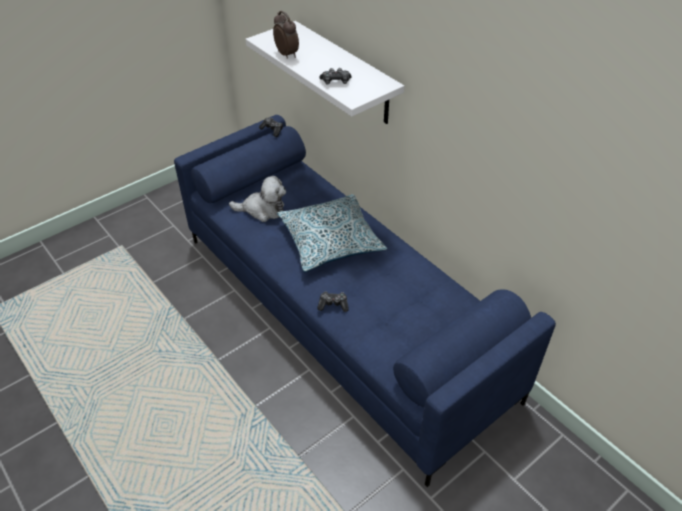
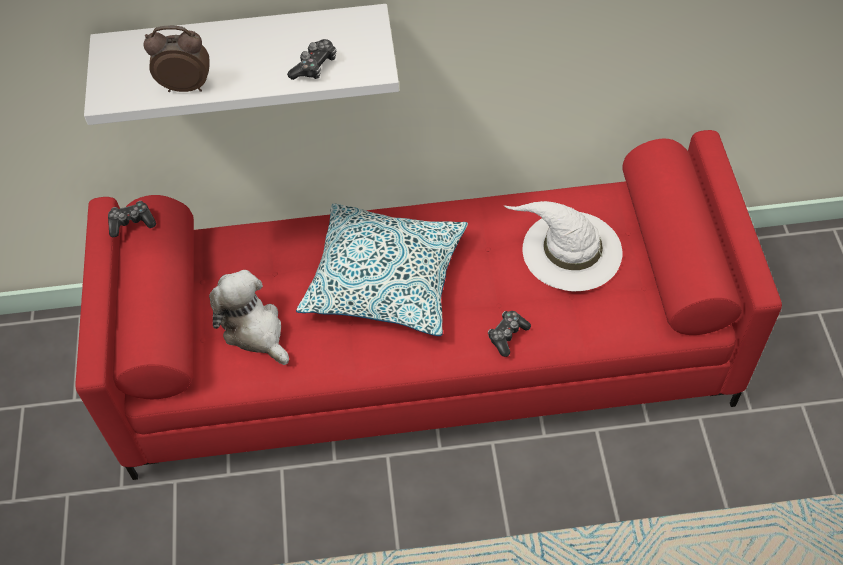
camera: 55 degrees left, 10 degrees up
blue sofa [174,115,556,487] -> red sofa [75,130,782,480]
plush toy [229,176,286,222] -> plush toy turned 75 degrees counterclockwise [209,270,289,365]
none -> white hat [503,201,622,291]

